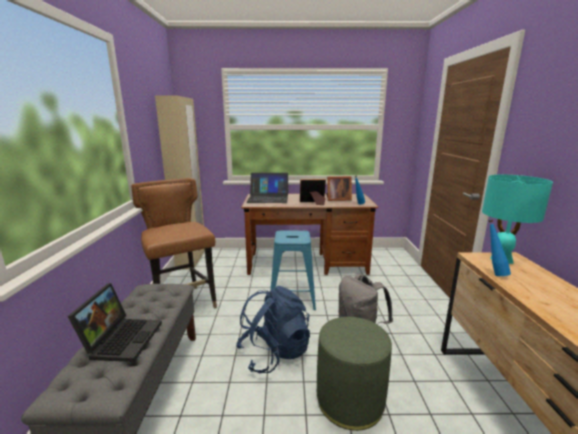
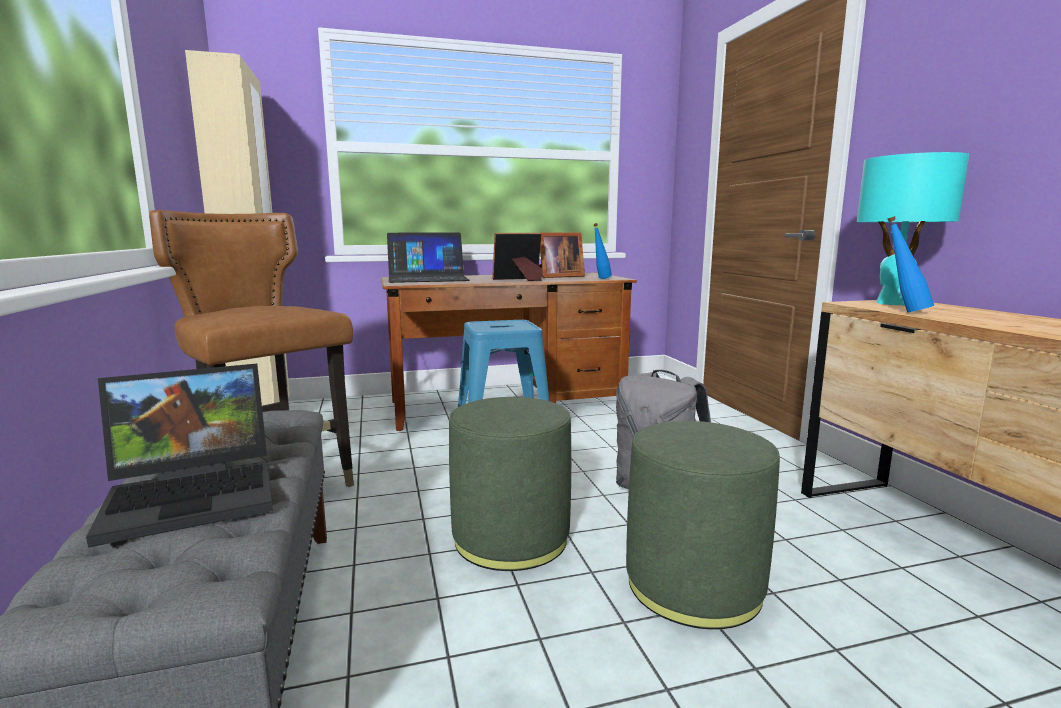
camera: 15 degrees left, 5 degrees down
laptop [68,283,162,362] -> laptop turned 75 degrees clockwise [86,364,273,548]
blue backpack [236,286,310,373] -> green ottoman [449,397,571,571]

